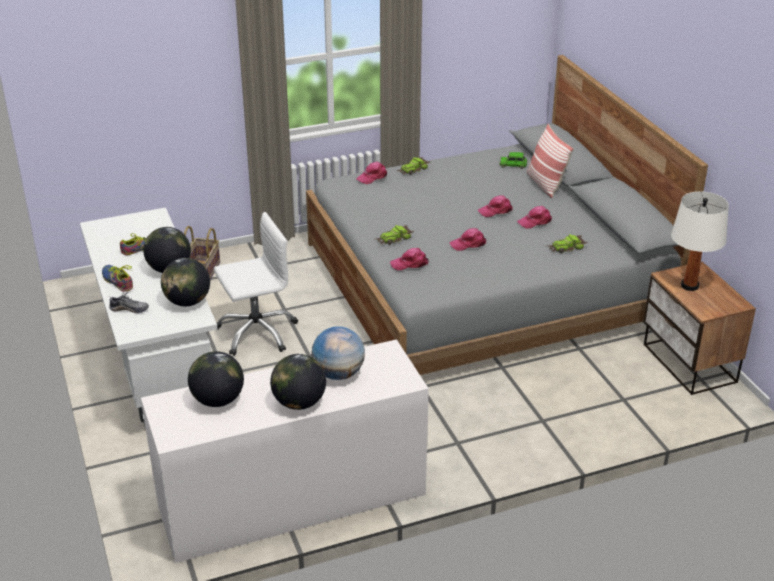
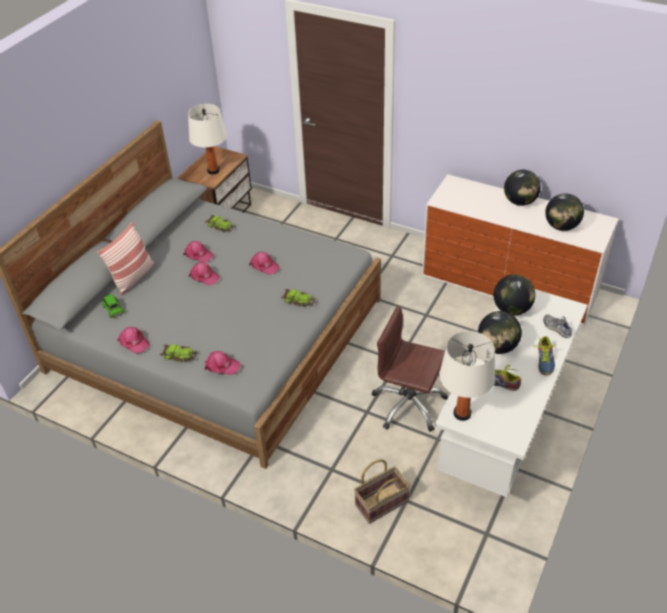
camera: 130 degrees left, 10 degrees up
white office chair [214,212,298,356] -> brown office chair [372,305,448,432]
globe [311,326,365,380] -> none
pink cap [390,248,429,271] -> pink cap moved to [117,327,150,354]
none -> white table lamp [439,331,495,421]

